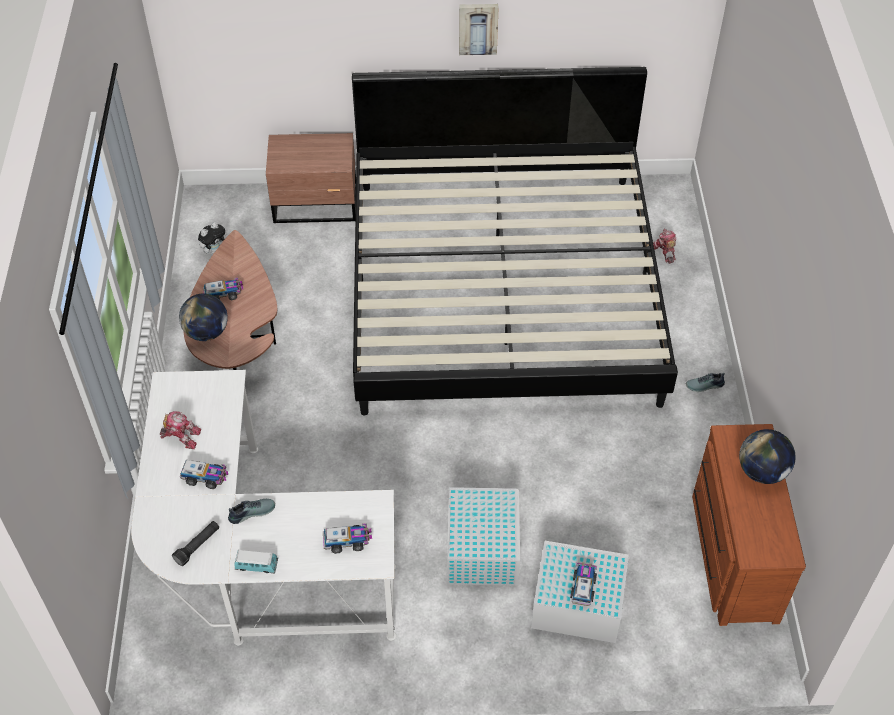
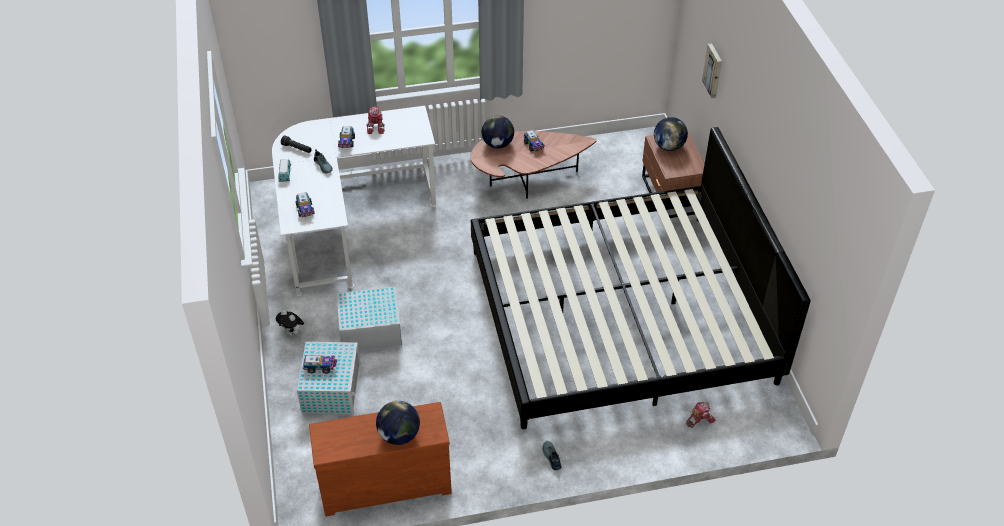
camera: 80 degrees right, 5 degrees down
plush toy [198,222,227,254] -> plush toy moved to [276,310,304,336]
picture [459,4,499,55] -> picture moved to [702,44,722,98]
none -> globe [654,117,688,151]

